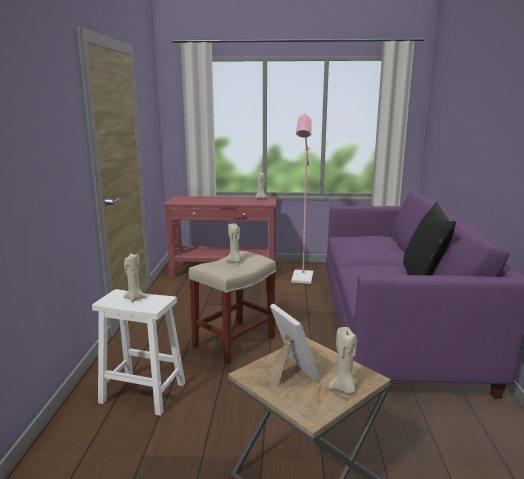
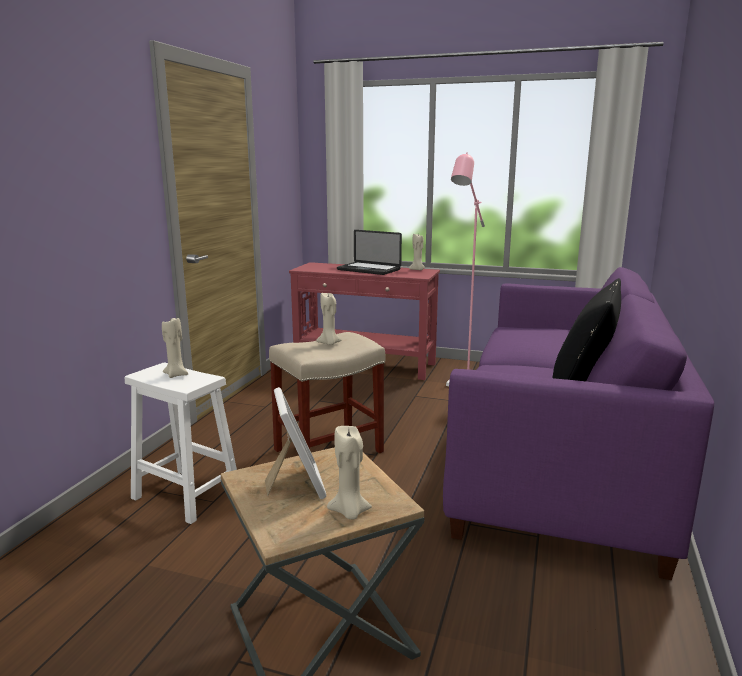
camera: 15 degrees right, 0 degrees up
none -> laptop [337,230,402,275]

